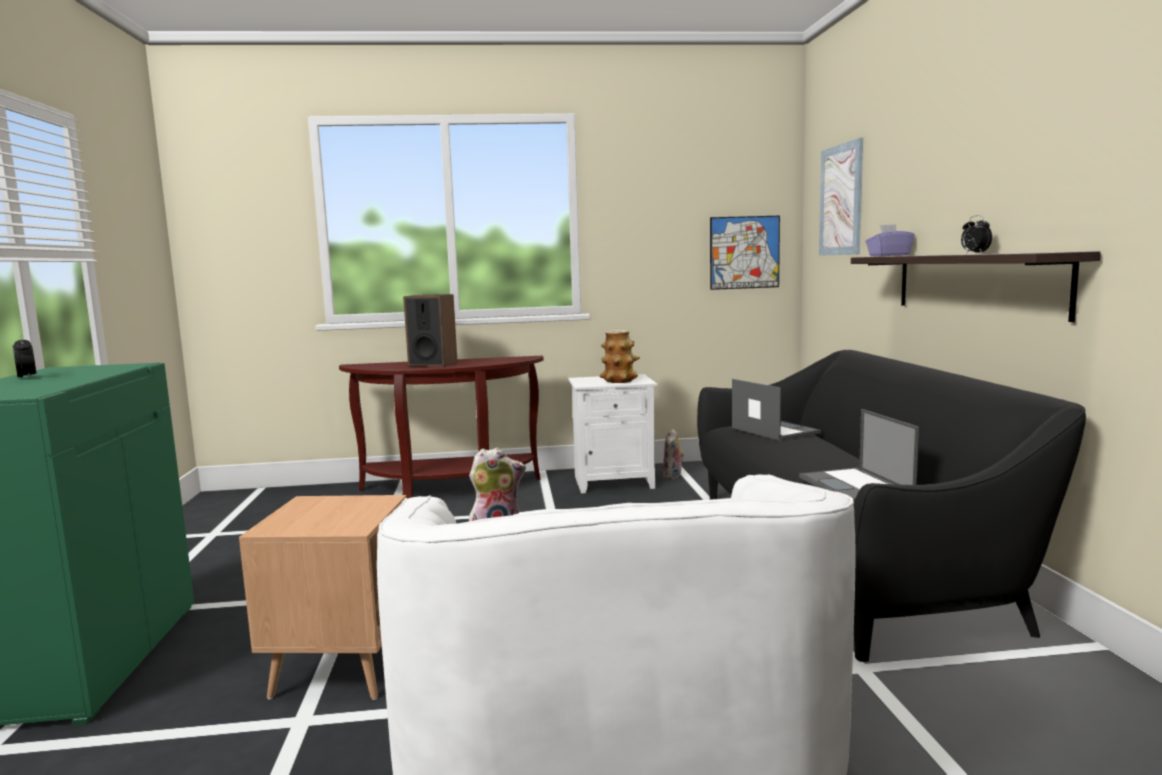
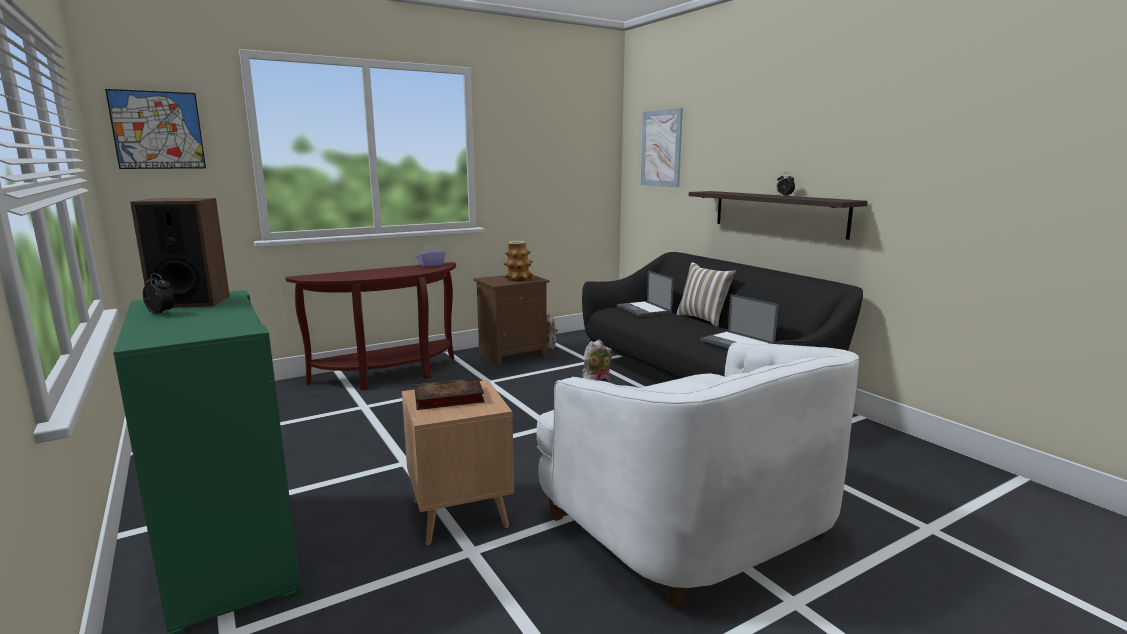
camera: 25 degrees left, 5 degrees up
speaker [403,294,457,367] -> speaker moved to [130,198,230,308]
white nightstand [568,374,657,493] -> brown nightstand [474,275,549,366]
picture [710,216,780,290] -> picture moved to [105,89,206,169]
laptop [732,379,821,441] -> laptop turned 150 degrees counterclockwise [617,270,674,317]
purple tissue box [866,224,915,256] -> purple tissue box moved to [416,245,445,267]
none -> book [414,378,485,410]
none -> pillow [677,262,736,327]

